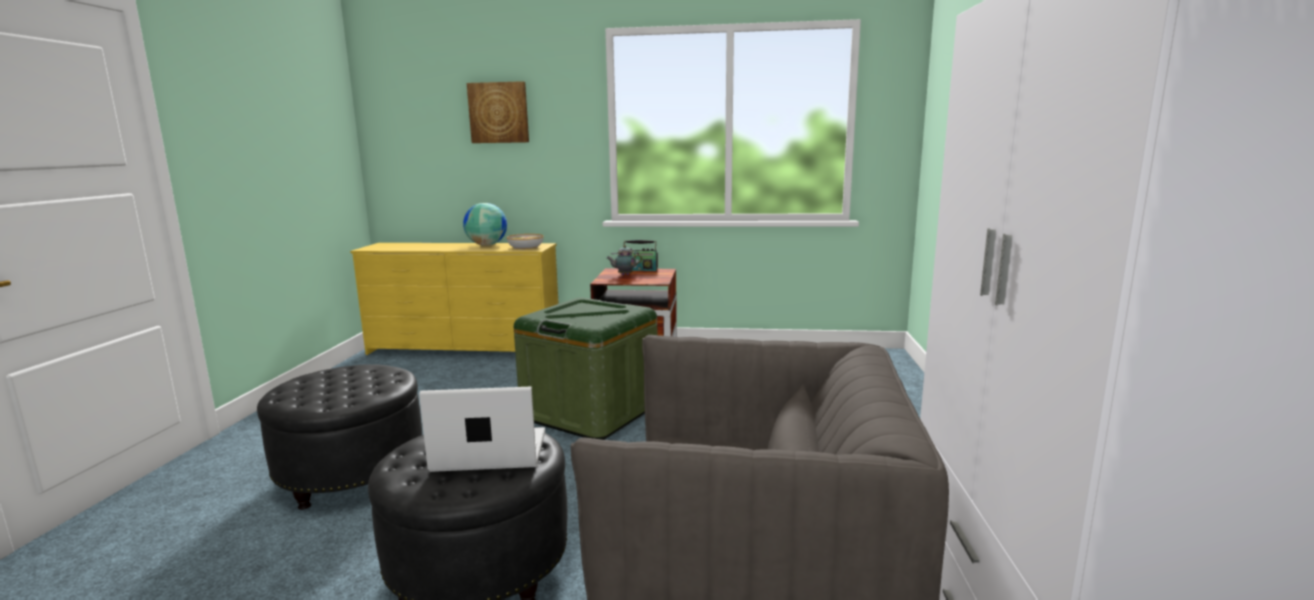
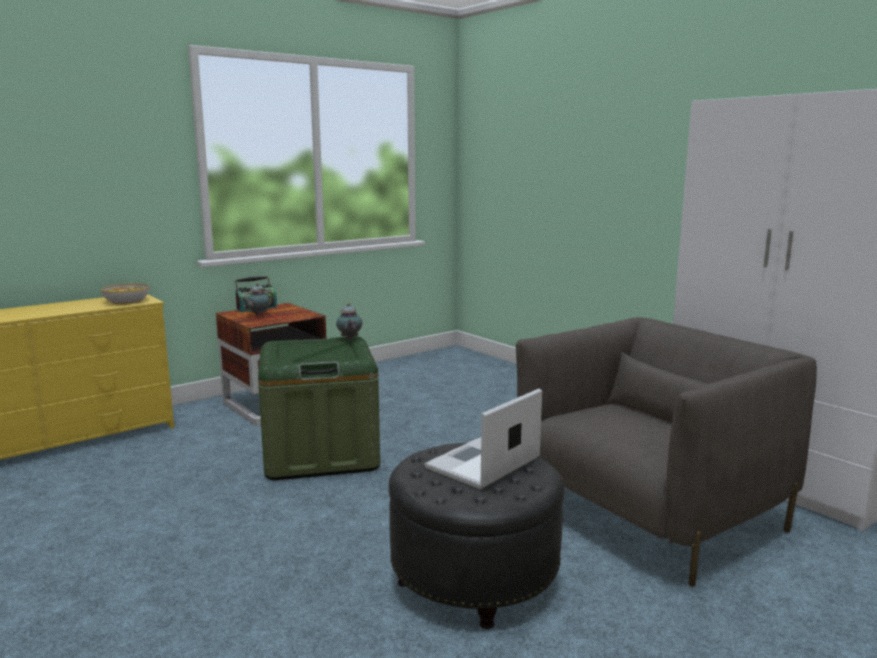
camera: 45 degrees left, 0 degrees up
black ottoman [257,364,422,510] -> none
globe [463,203,507,246] -> none
picture [467,81,529,143] -> none
none -> teapot [336,303,362,340]

